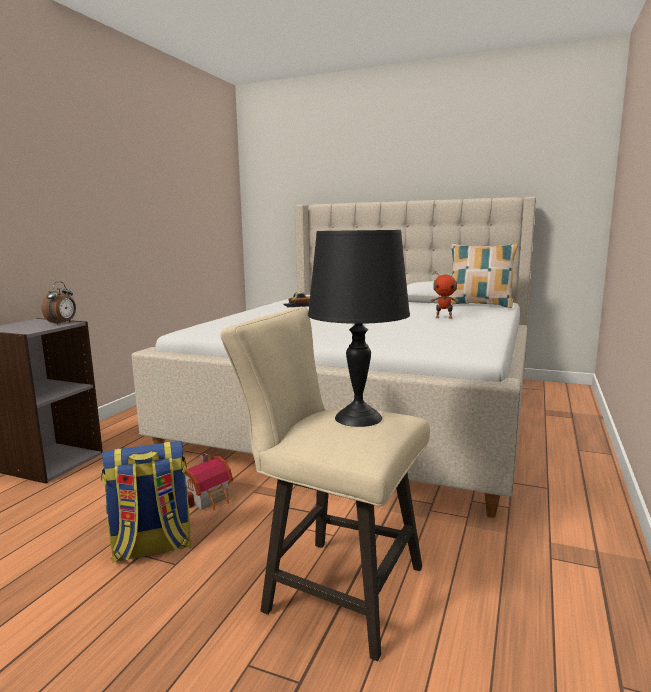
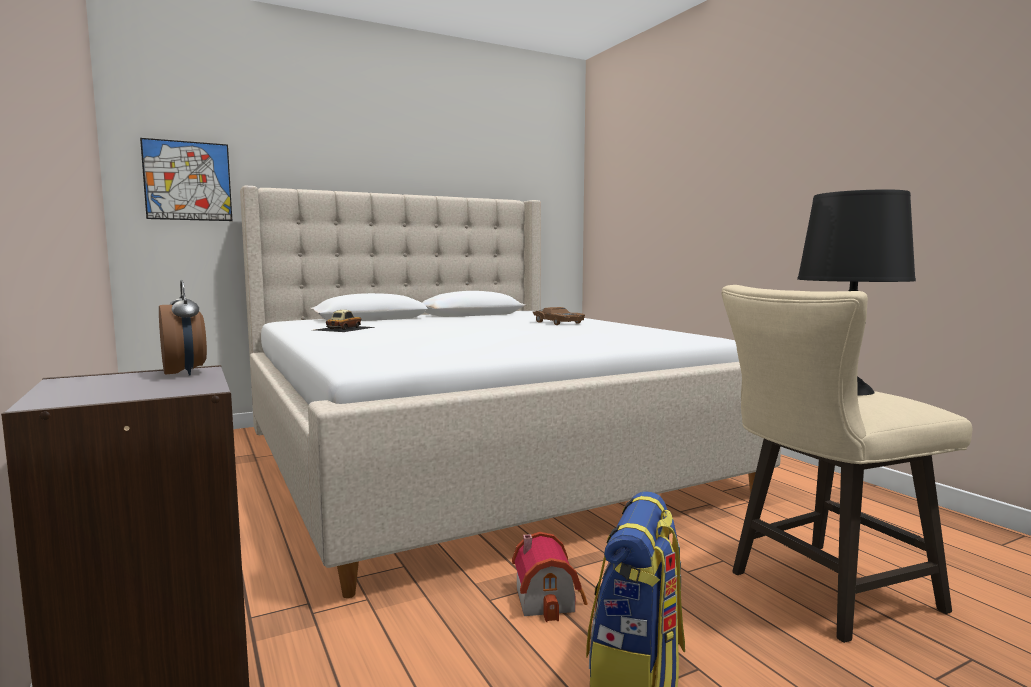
camera: 50 degrees left, 5 degrees down
toy robot [431,272,459,319] -> brown toy car [533,307,585,325]
pillow [448,244,518,308] -> none
none -> picture [140,138,232,221]

